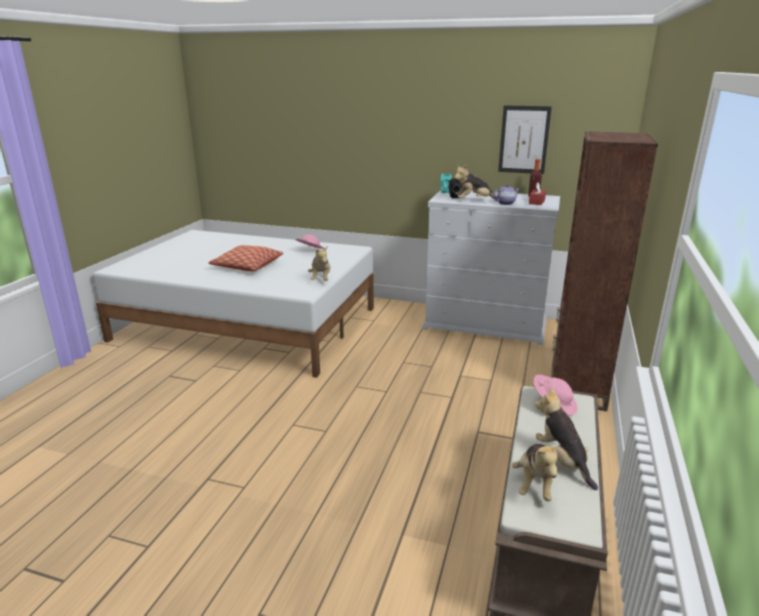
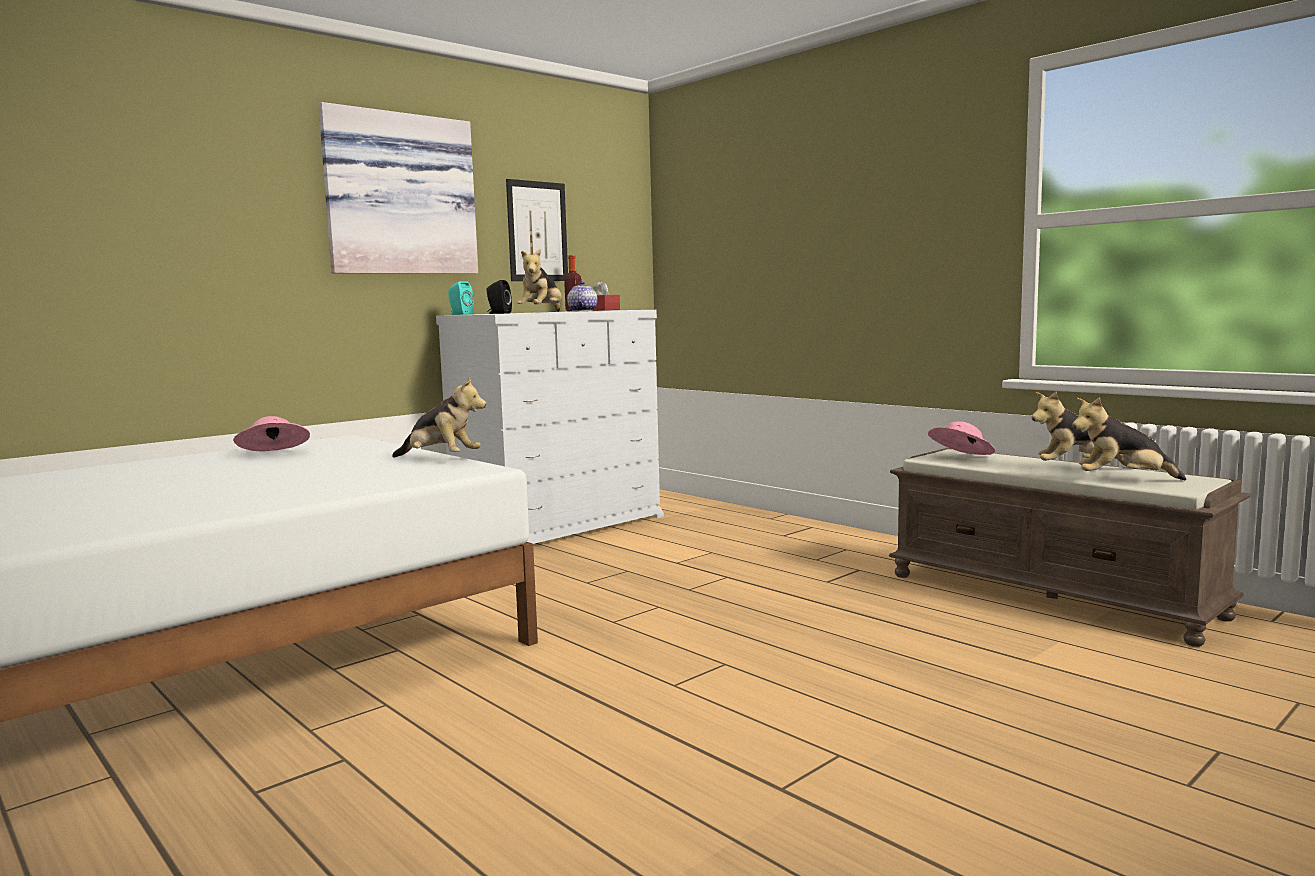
camera: 60 degrees left, 15 degrees down
pillow [208,245,283,271] -> none
plush toy [512,443,561,501] -> plush toy turned 150 degrees clockwise [1072,397,1186,480]
brown bookcase [551,131,658,411] -> none
none -> picture [318,102,478,274]

